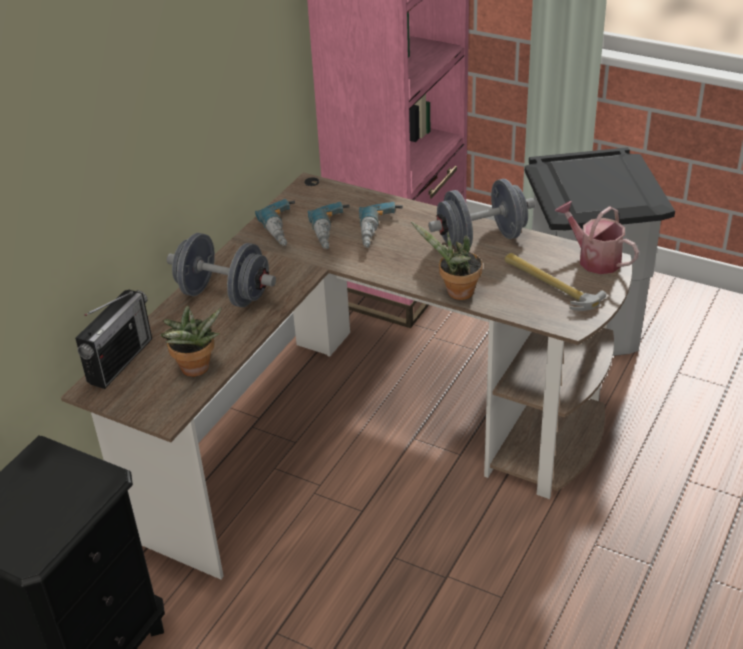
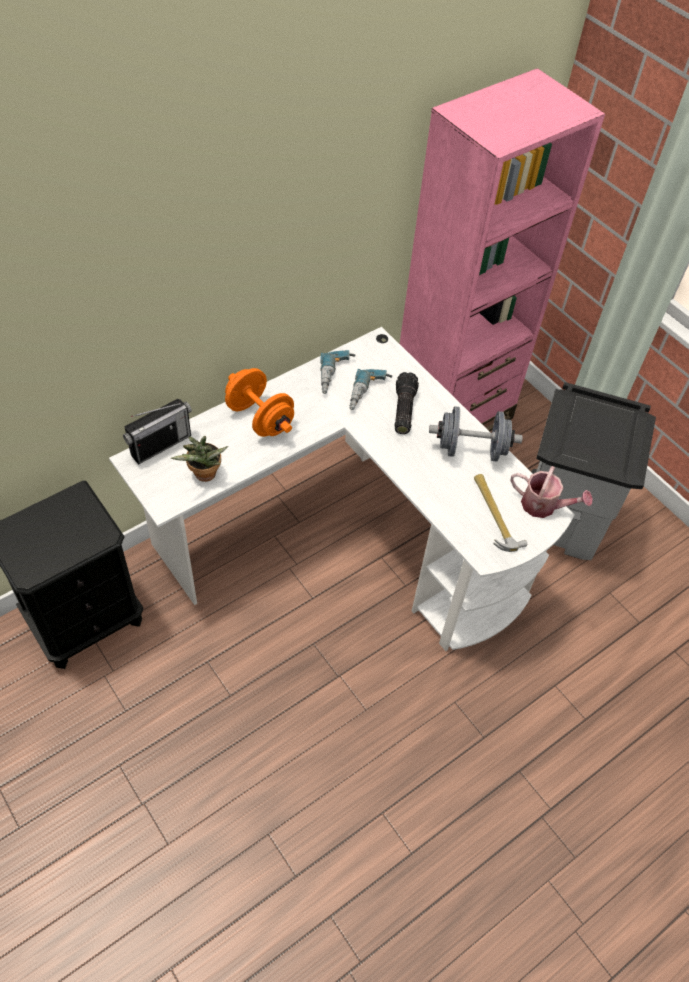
camera: 20 degrees right, 15 degrees up
brown desk [61,172,632,579] -> white desk [109,327,575,651]
grey dumbbell [167,233,276,307] -> orange dumbbell [225,368,294,437]
power drill [359,202,403,248] -> flashlight [394,372,419,434]
potted plant [411,222,483,300] -> none
watering can [555,201,639,274] -> watering can turned 135 degrees clockwise [510,466,593,518]

